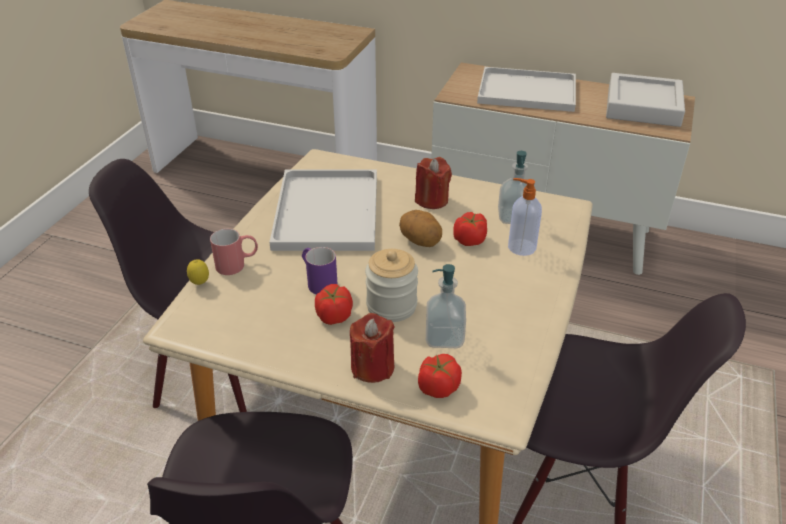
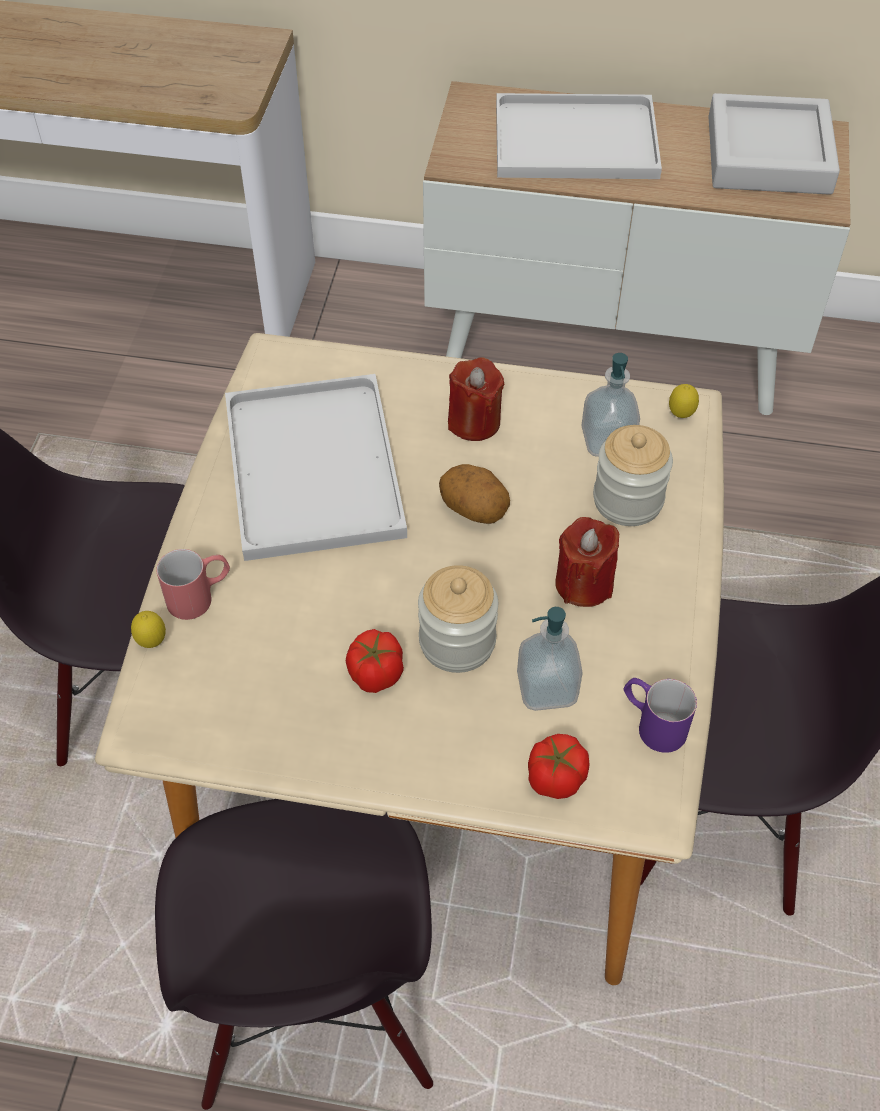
camera: 10 degrees left, 15 degrees up
purple mug [302,247,338,295] -> purple mug moved to [623,678,697,753]
red candle [350,313,395,383] -> red candle moved to [555,517,620,607]
tomato [453,212,487,246] -> none
soap dispenser [508,178,542,256] -> jar [593,425,673,526]
none -> lemon [669,384,699,418]

